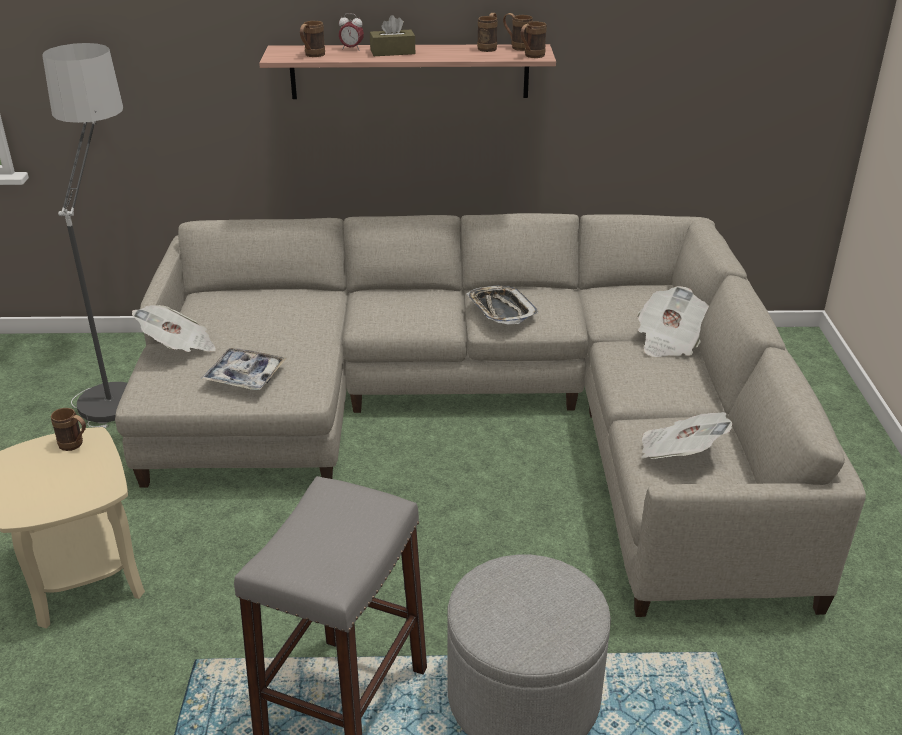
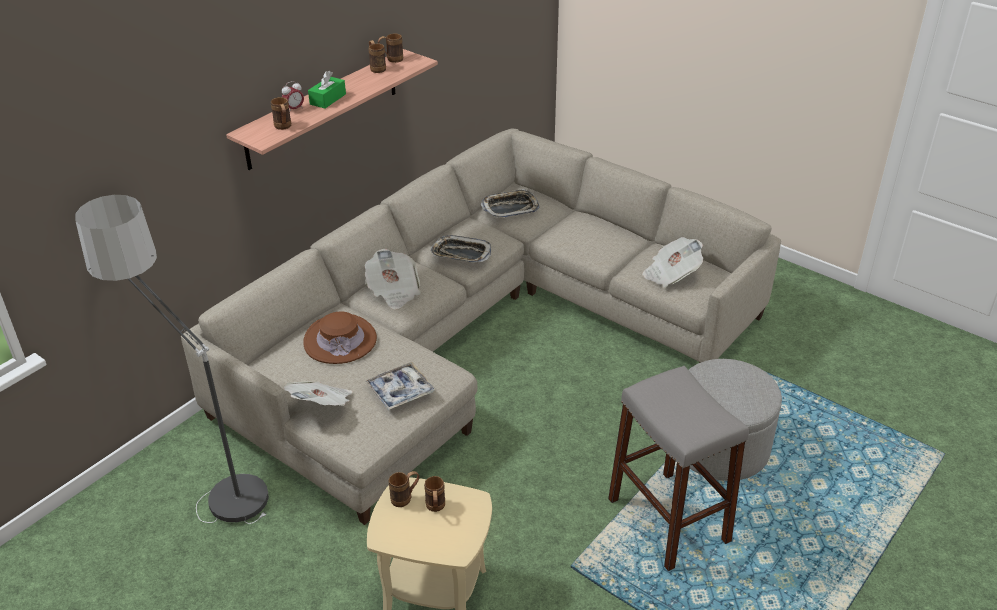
camera: 50 degrees left, 5 degrees up
brown tissue box [370,15,416,56] -> green tissue box [308,71,346,109]
brown mug [521,22,547,58] -> brown mug moved to [424,476,445,512]
newspaper [638,286,709,357] -> newspaper moved to [365,249,421,310]
none -> brown hat [303,311,377,364]
none -> tray [481,189,540,218]

